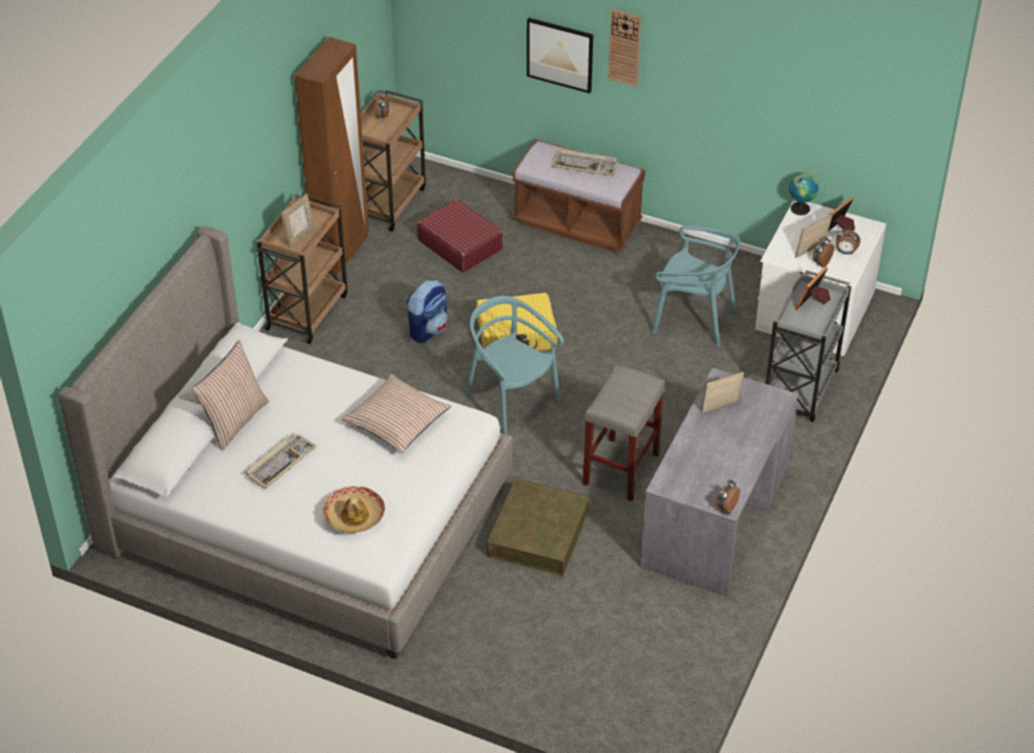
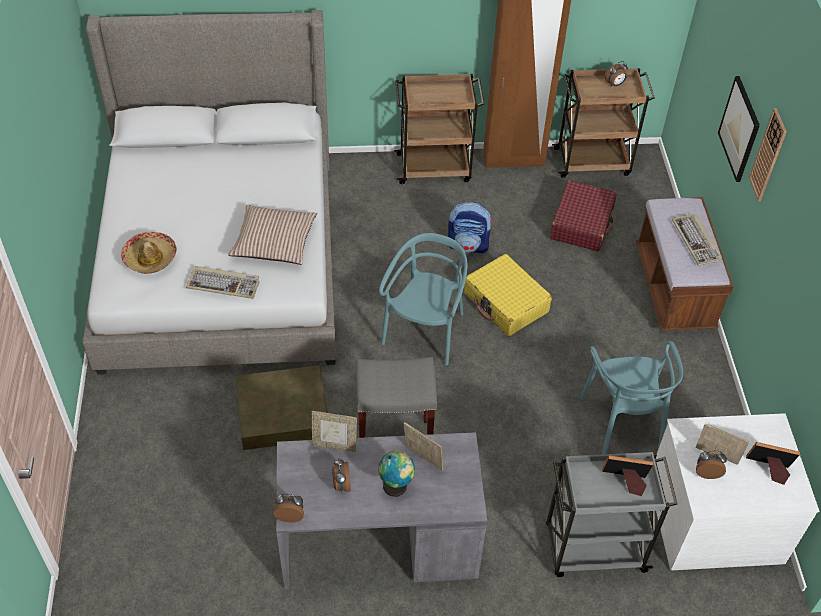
camera: 60 degrees right, 5 degrees up
pillow [191,340,269,451] -> none
keyboard [245,432,316,489] -> keyboard moved to [186,266,260,299]
picture frame [281,194,314,248] -> picture frame moved to [312,411,357,452]
globe [789,174,818,215] -> globe moved to [379,451,415,497]
alarm clock [836,228,861,254] -> alarm clock moved to [332,458,351,492]

